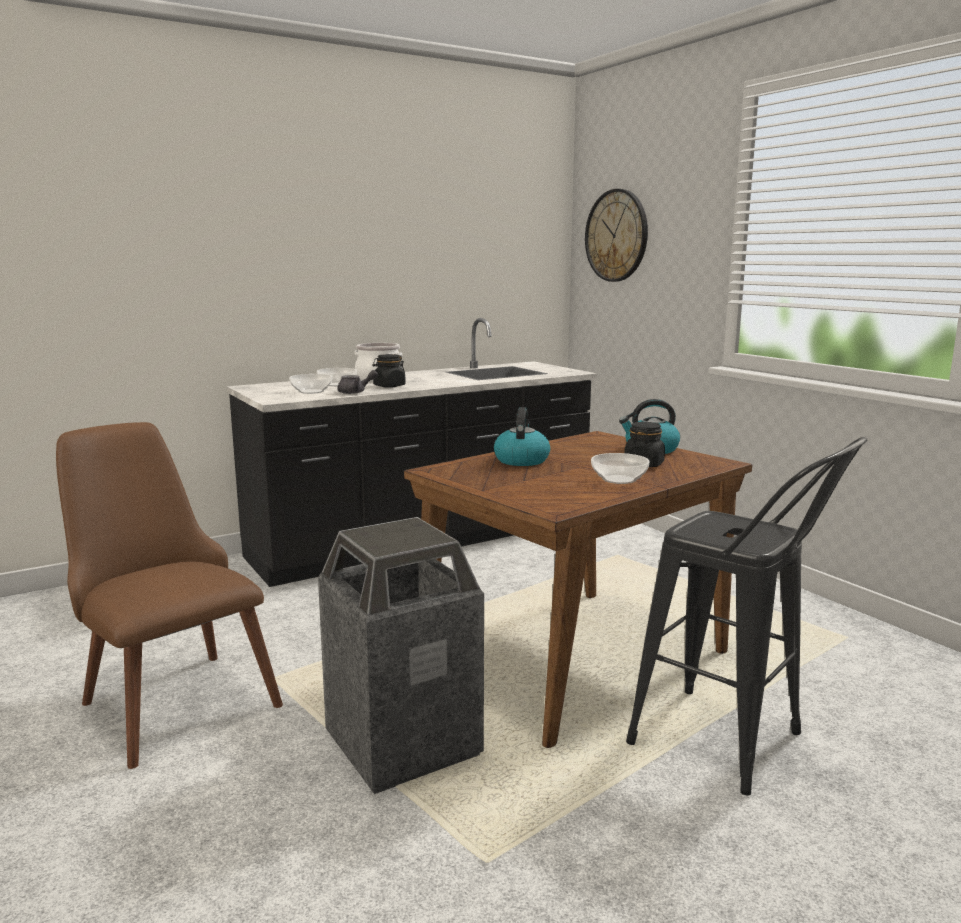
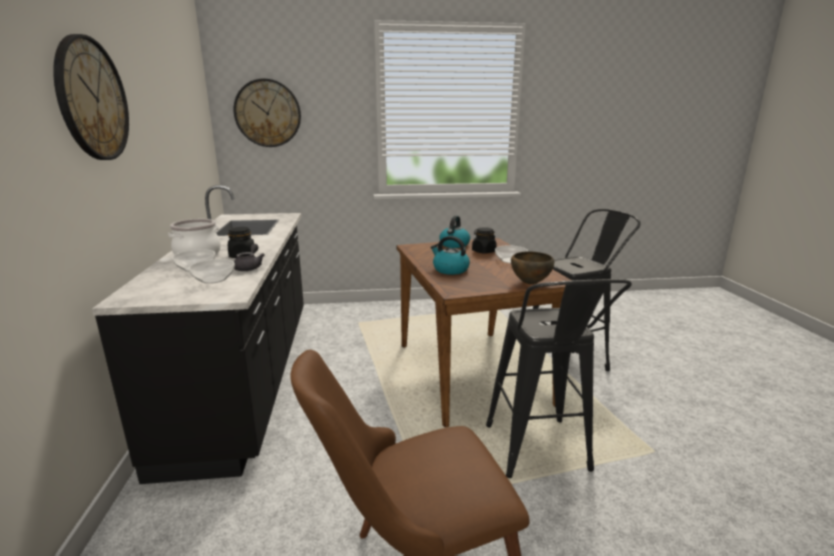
camera: 65 degrees left, 5 degrees up
trash can [318,517,484,794] -> black stool [486,279,632,478]
none -> wall clock [53,34,129,160]
none -> brown bowl [511,252,554,284]

